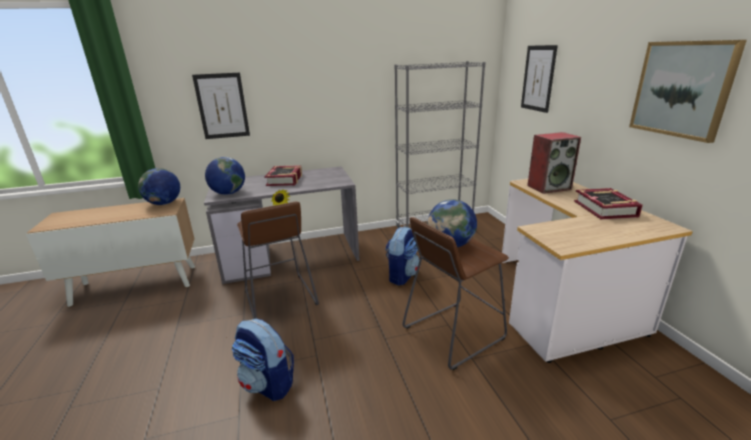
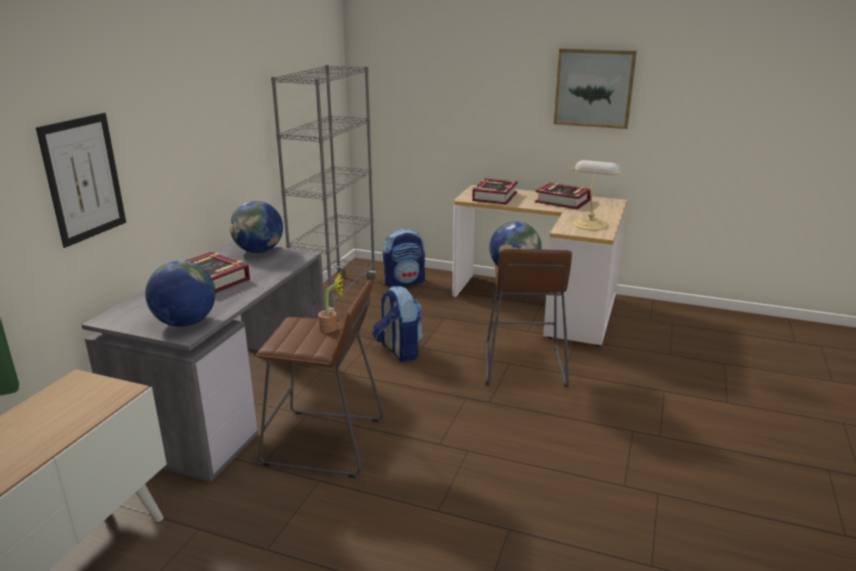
camera: 55 degrees left, 0 degrees up
globe [138,168,180,205] -> globe moved to [230,201,283,253]
backpack [232,319,294,401] -> backpack moved to [383,229,425,287]
picture [521,45,558,113] -> none
speaker [527,132,581,194] -> book [472,179,518,205]
none -> table lamp [571,160,623,231]

